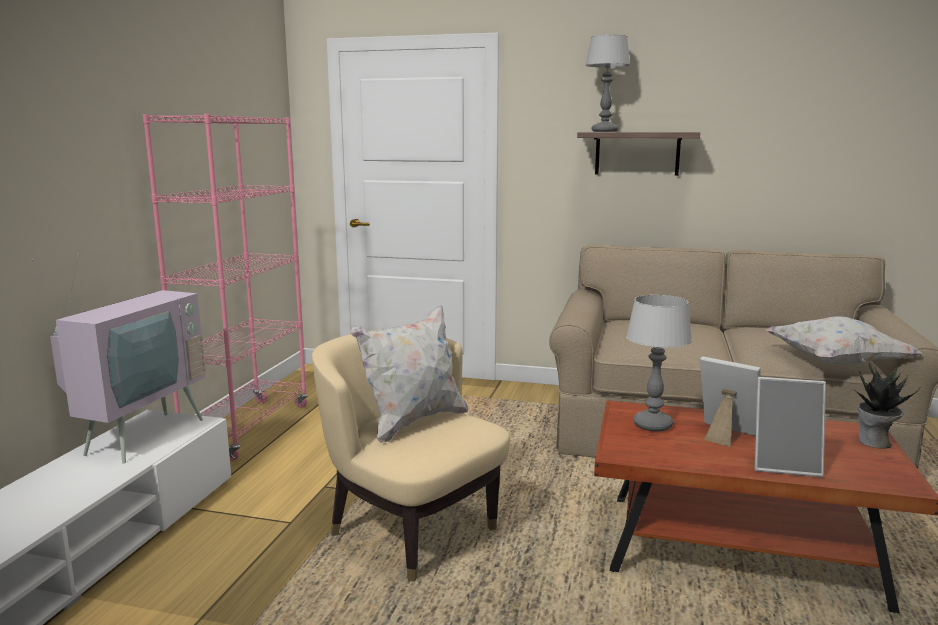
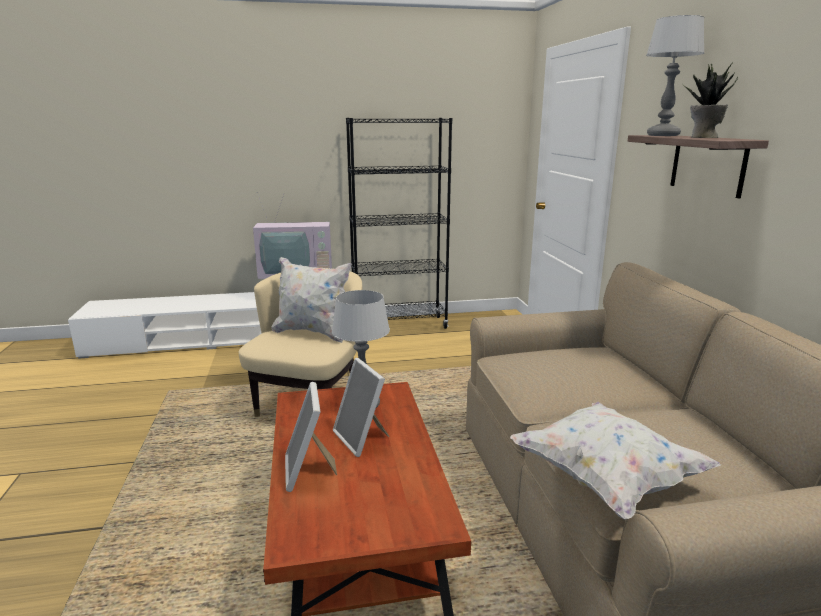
camera: 65 degrees right, 5 degrees up
pink bookcase [143,114,308,461] -> black bookcase [346,118,452,329]
picture frame [700,356,761,447] -> picture frame turned 135 degrees clockwise [333,358,390,457]
potted plant [854,363,920,449] -> potted plant moved to [682,62,738,138]

